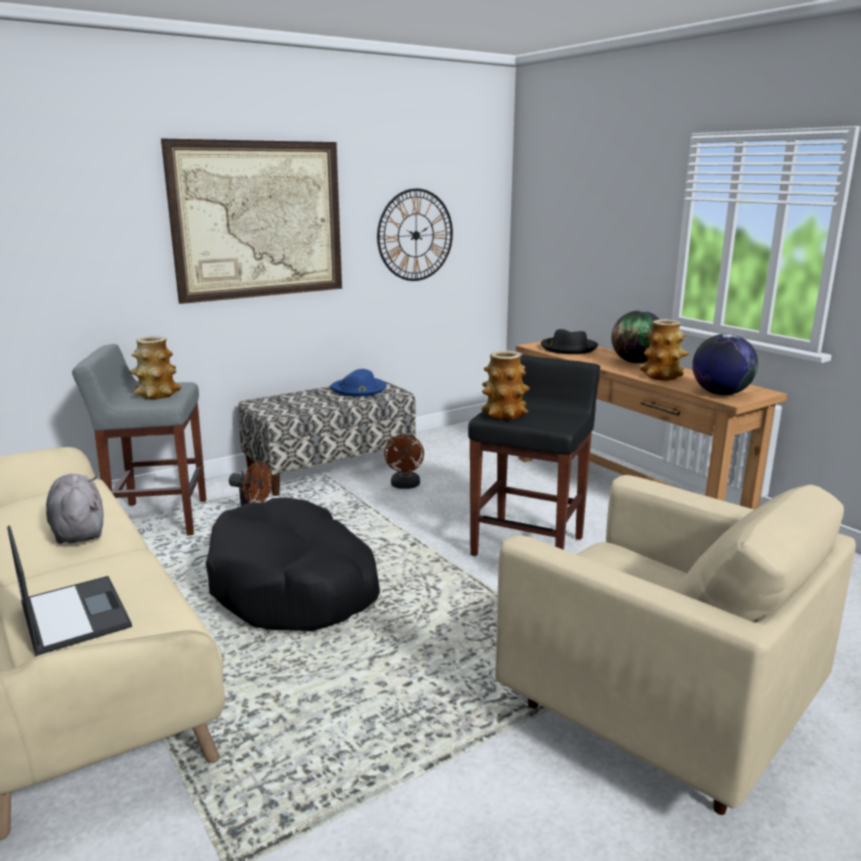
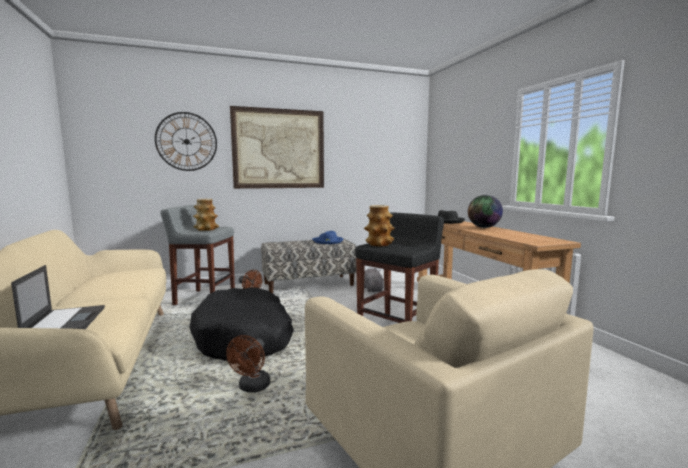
camera: 15 degrees right, 10 degrees down
grey plush toy [46,474,104,544] -> grey plush toy moved to [364,268,384,292]
wall clock [377,188,453,281] -> wall clock moved to [155,112,217,171]
brown fan [384,434,424,489] -> brown fan moved to [226,335,270,393]
vase [640,319,689,380] -> none
globe [692,334,758,395] -> none

